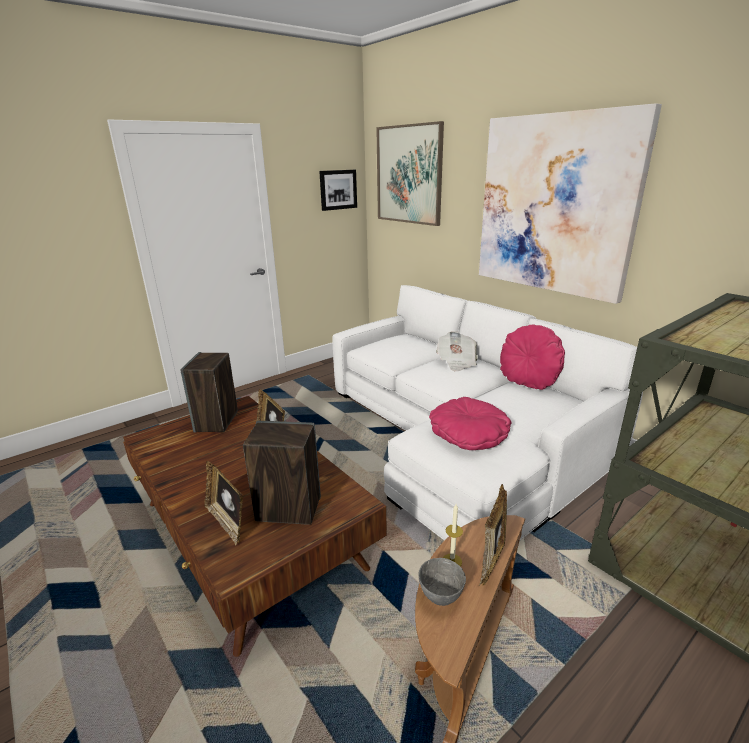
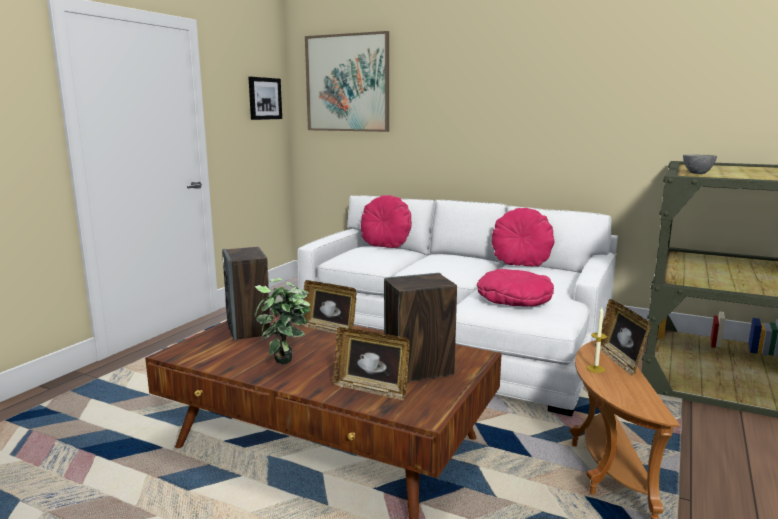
camera: 25 degrees left, 10 degrees down
grey bowl [418,558,466,606] -> grey bowl moved to [683,155,717,174]
newspaper [436,331,478,371] -> none
picture [479,103,662,304] -> none
none -> potted plant [255,278,310,364]
none -> pink pillow [361,195,412,248]

